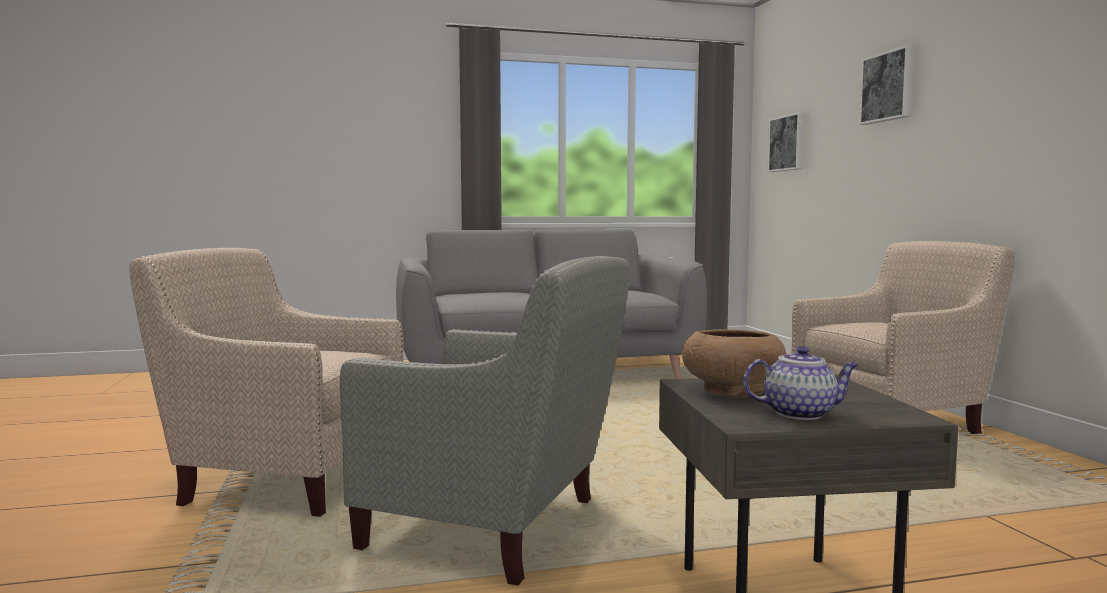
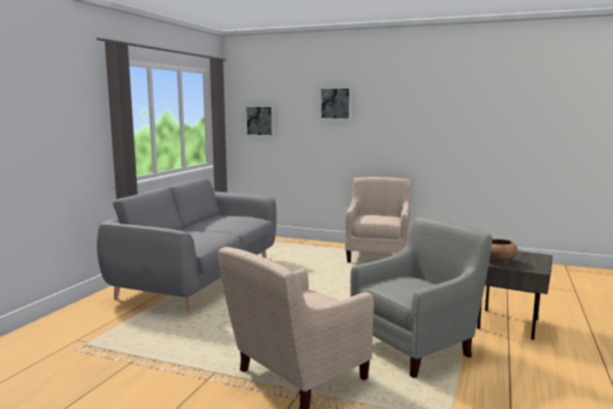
camera: 55 degrees left, 5 degrees up
teapot [743,346,858,420] -> none

